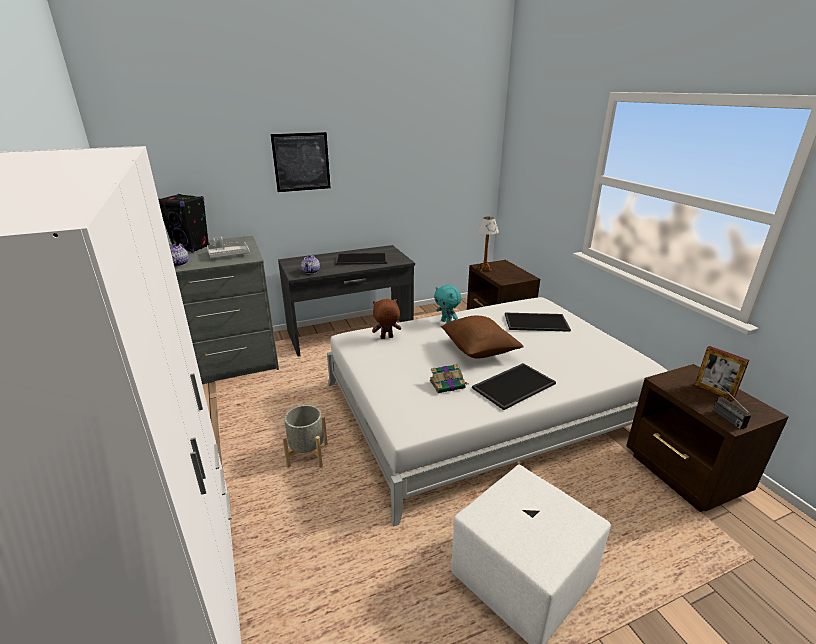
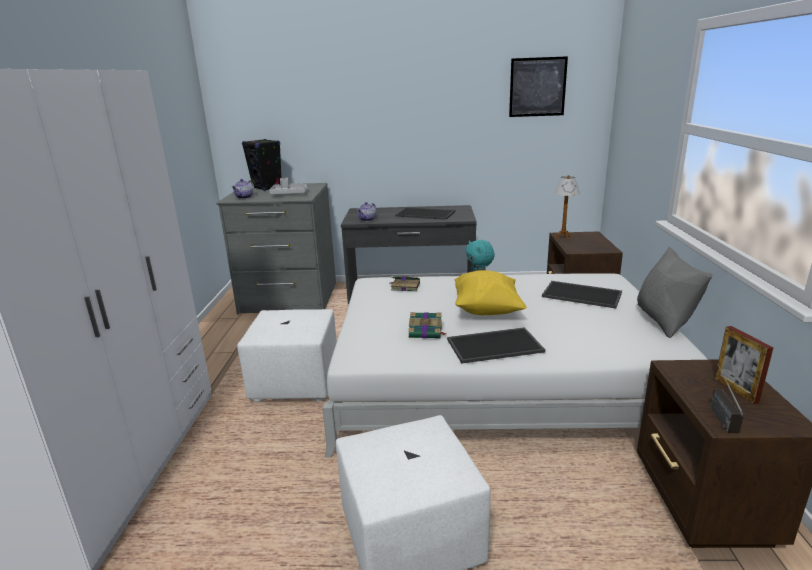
camera: 25 degrees right, 5 degrees down
picture [271,132,330,192] -> picture moved to [509,56,568,117]
grey planter [282,405,328,468] -> white ottoman [237,309,337,402]
brown plush toy [372,299,401,339] -> book [389,276,420,292]
brown pillow [441,316,524,358] -> yellow pillow [454,270,527,315]
none -> grey pillow [637,247,712,338]

